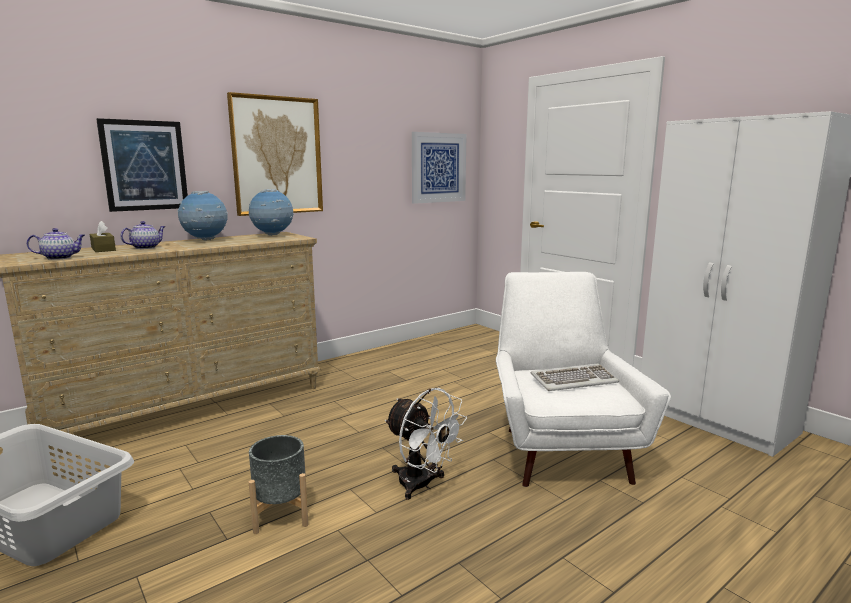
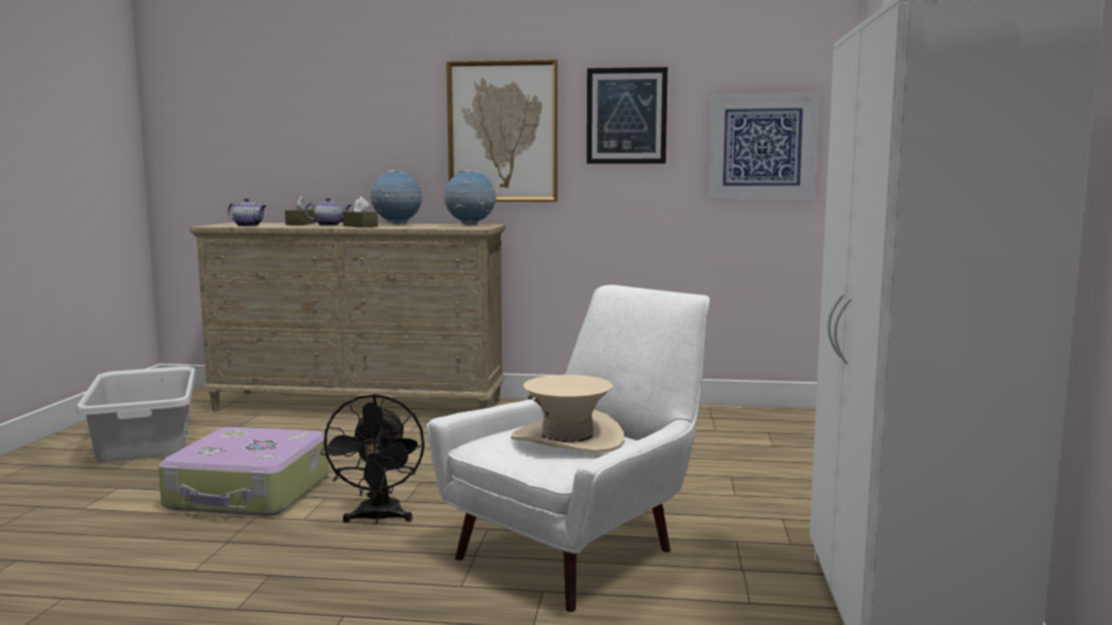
camera: 45 degrees right, 5 degrees down
picture [96,118,188,212] -> picture moved to [587,67,668,164]
grey planter [249,435,308,534] -> suitcase [158,427,329,516]
white fan [385,388,467,500] -> black fan [320,394,425,524]
keyboard [531,363,619,391] -> beige hat [511,375,625,453]
none -> brown tissue box [343,197,378,228]

